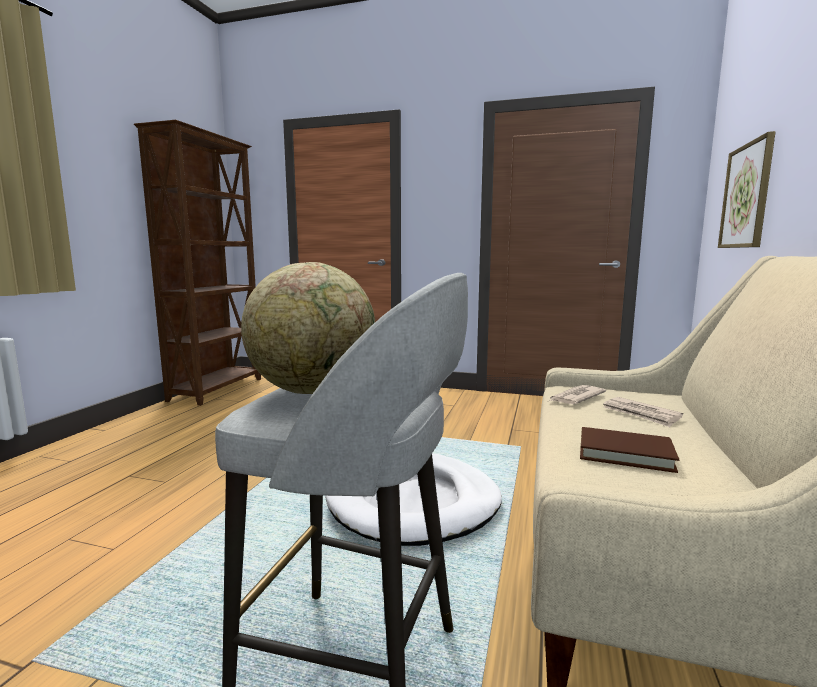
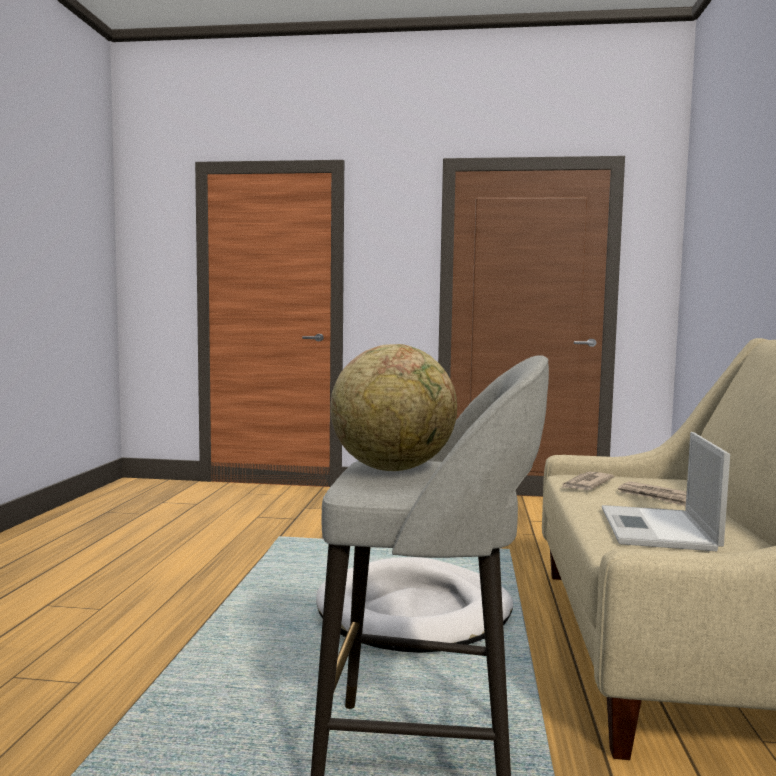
camera: 10 degrees left, 5 degrees down
brown bookcase [134,120,261,406] -> none
brown book [580,427,679,473] -> laptop [602,432,730,551]
picture [718,131,775,248] -> none

